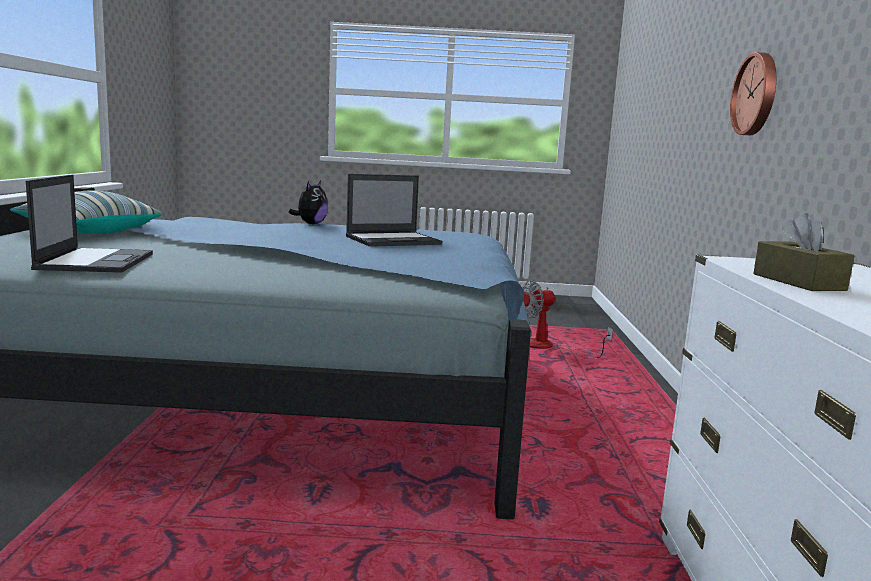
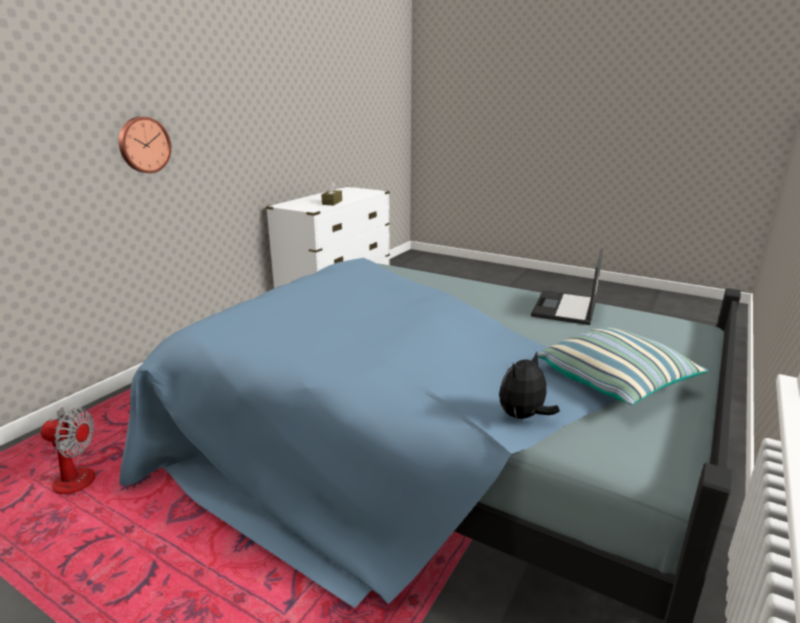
camera: 150 degrees left, 10 degrees up
plush toy [289,181,328,224] -> plush toy moved to [499,351,560,419]
laptop [346,174,442,247] -> none

